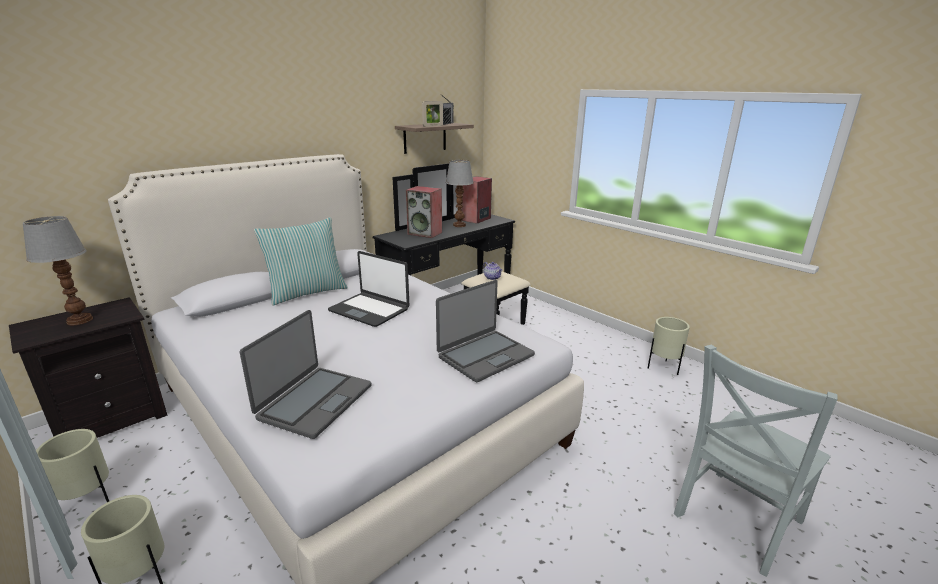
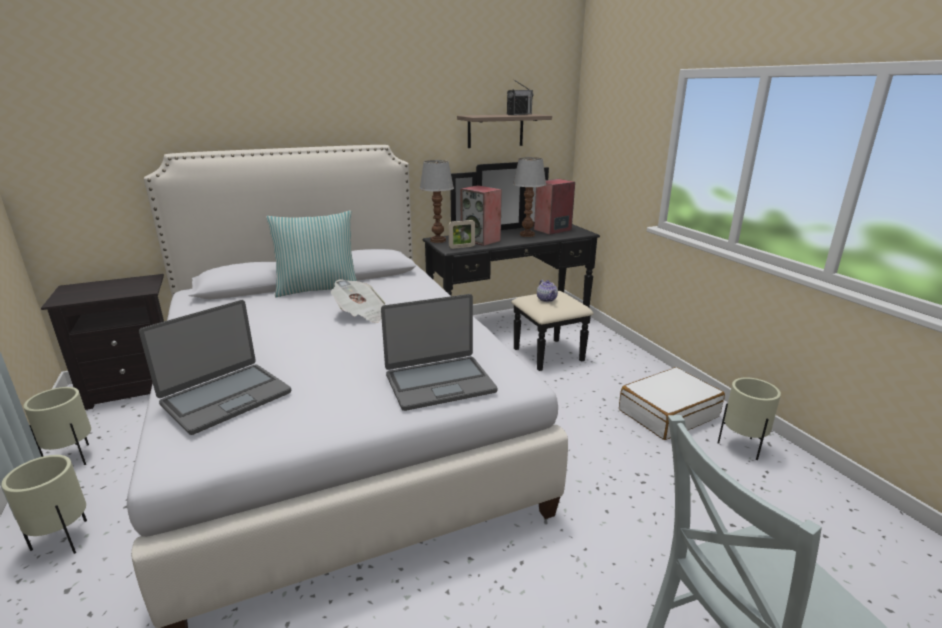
camera: 20 degrees right, 0 degrees up
table lamp [23,216,93,325] -> table lamp moved to [419,160,454,243]
laptop [328,251,409,327] -> newspaper [331,279,385,323]
picture frame [422,101,443,127] -> picture frame moved to [449,220,475,249]
none -> white suitcase [619,367,725,440]

